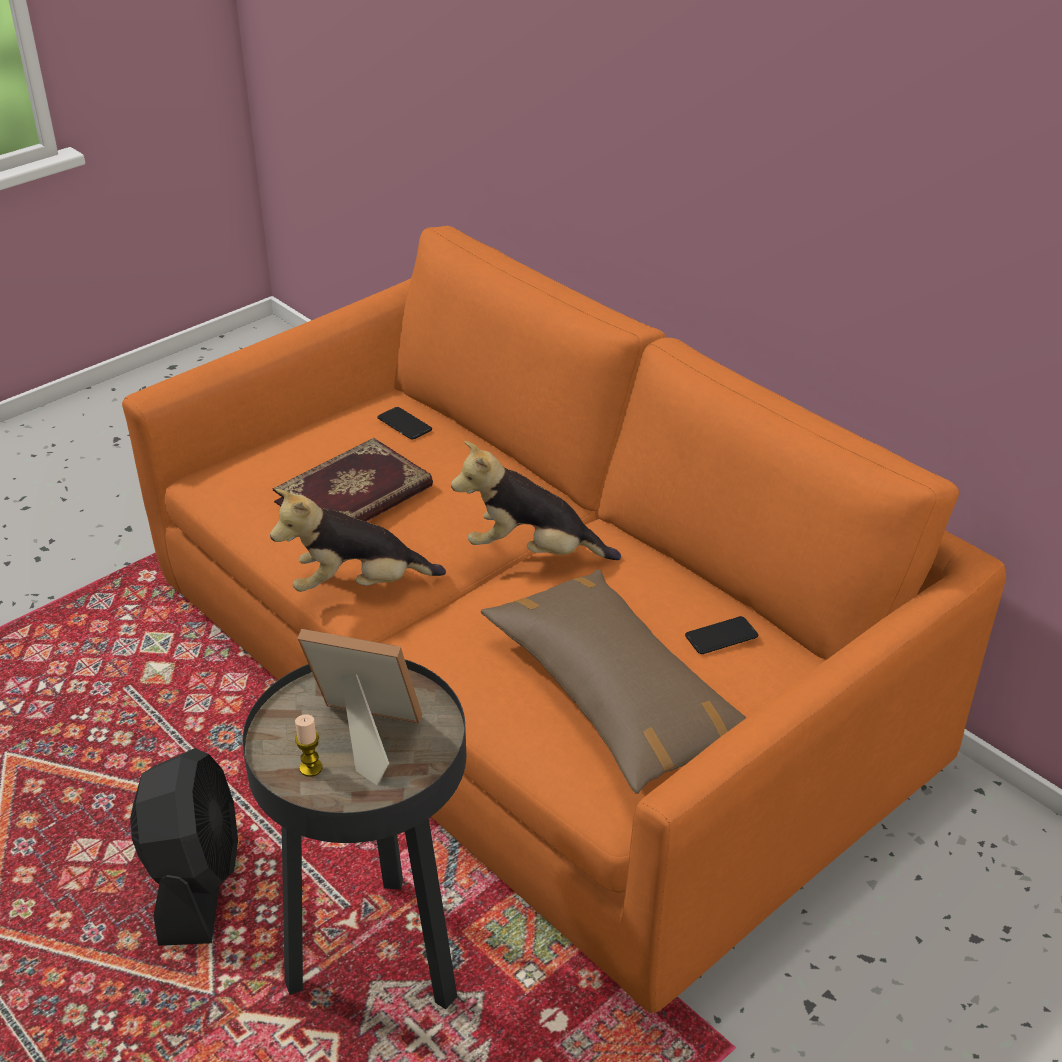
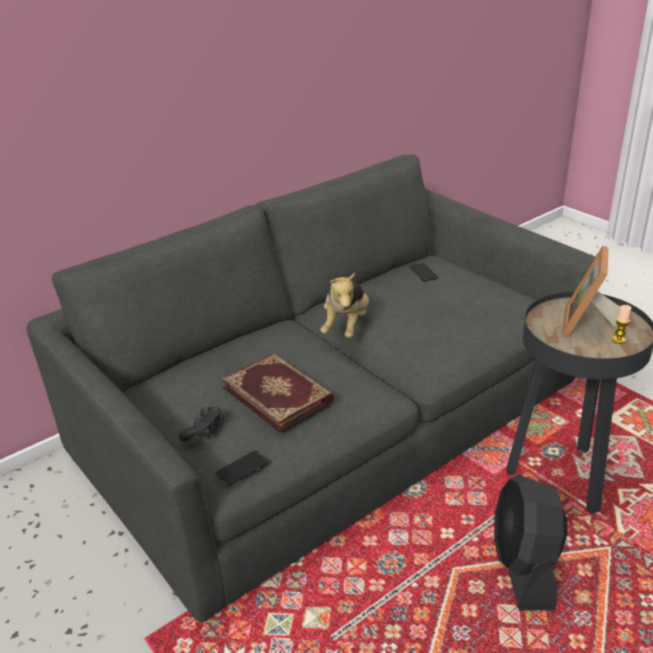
camera: 85 degrees left, 5 degrees down
orange sofa [122,226,1006,1013] -> grey sofa [27,155,595,622]
black fan [130,748,238,946] -> black fan turned 90 degrees counterclockwise [494,474,568,611]
plush toy [270,489,446,592] -> none
phone [377,407,432,439] -> phone moved to [216,451,268,486]
brown pillow [481,569,746,794] -> none
none -> black game controller [179,407,224,442]

